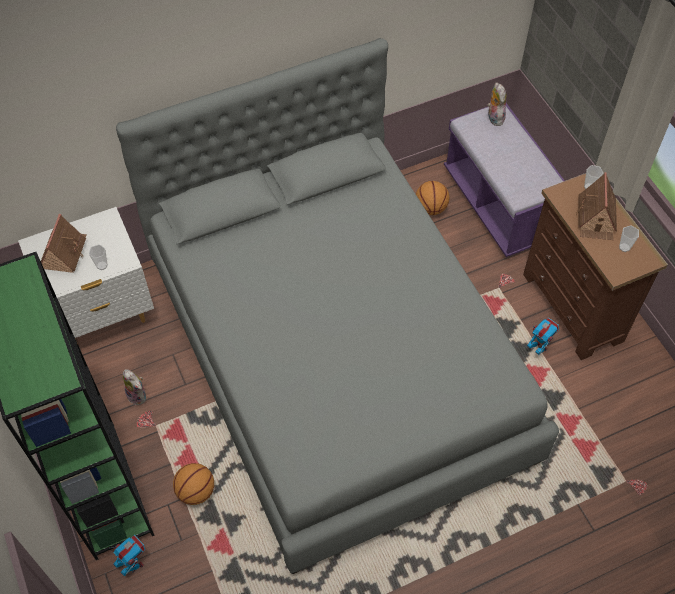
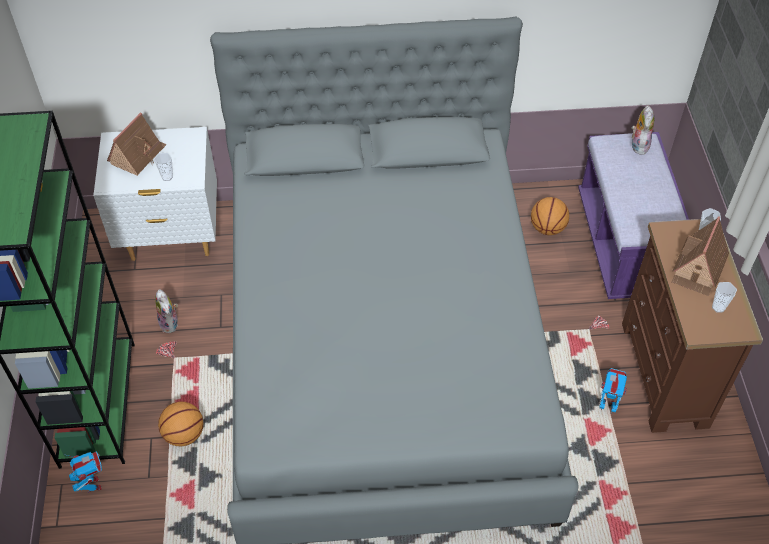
camera: 20 degrees right, 5 degrees down
toy robot [527,317,559,355] -> toy robot turned 45 degrees counterclockwise [599,368,627,413]

